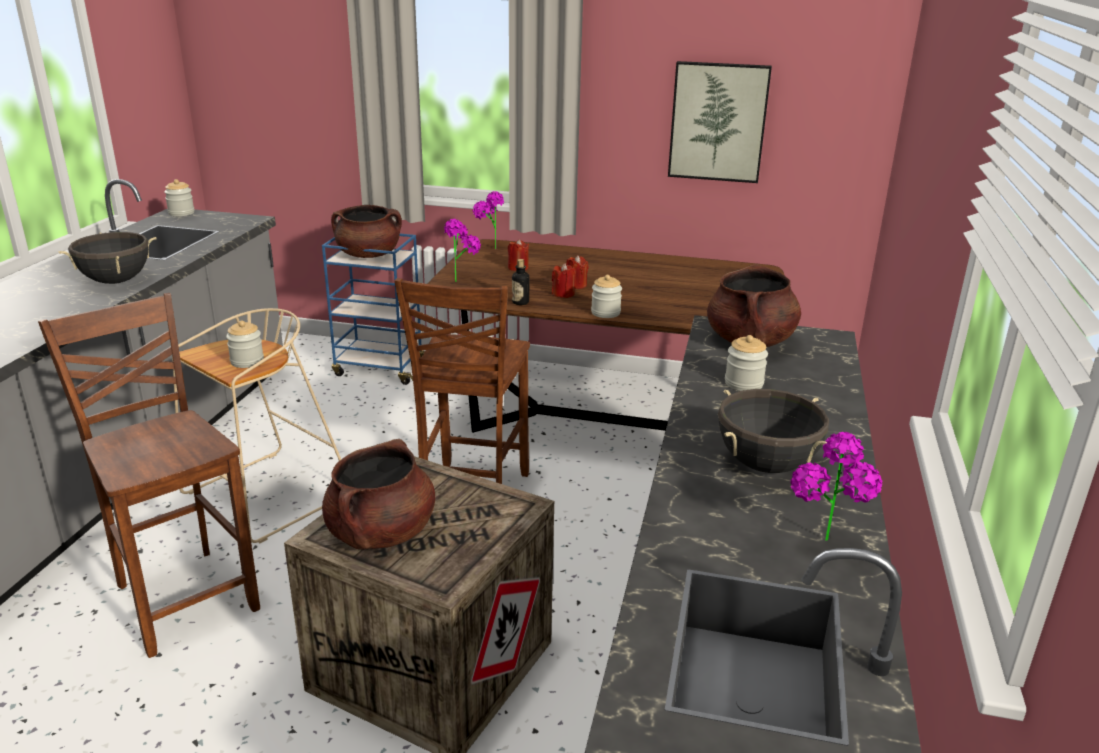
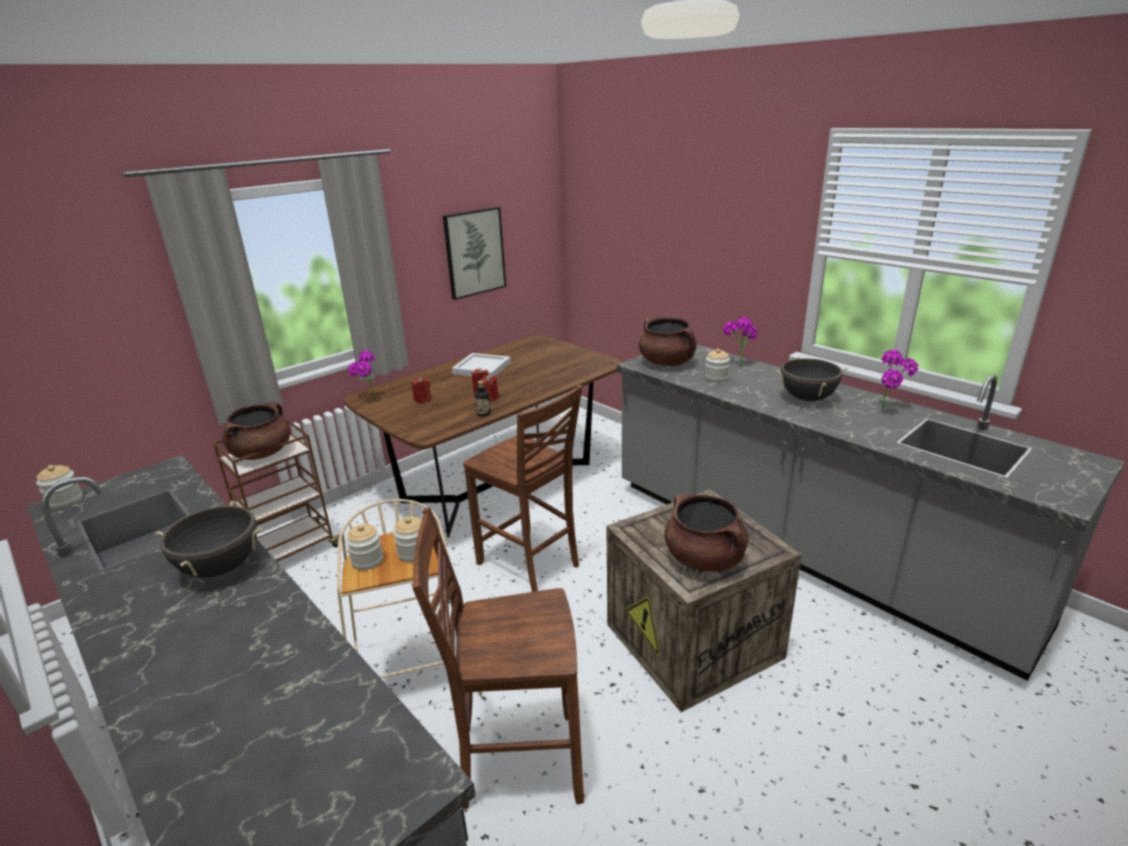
camera: 55 degrees left, 0 degrees up
blue cart [322,234,425,385] -> brown cart [213,419,339,562]
potted plant [444,219,481,282] -> potted plant moved to [723,317,758,367]
jar [591,275,622,318] -> jar moved to [346,524,383,570]
none -> white tray [452,353,511,377]

